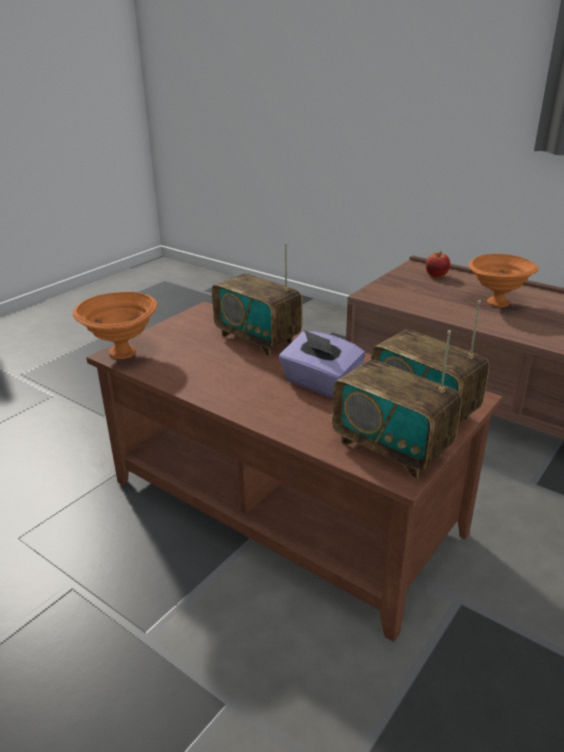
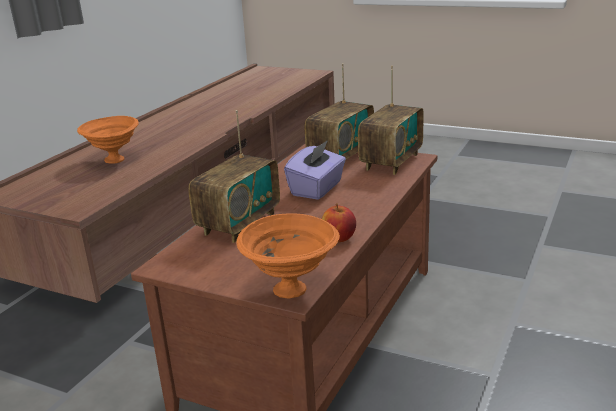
camera: 100 degrees left, 5 degrees down
apple [426,251,450,278] -> apple moved to [322,203,356,242]

